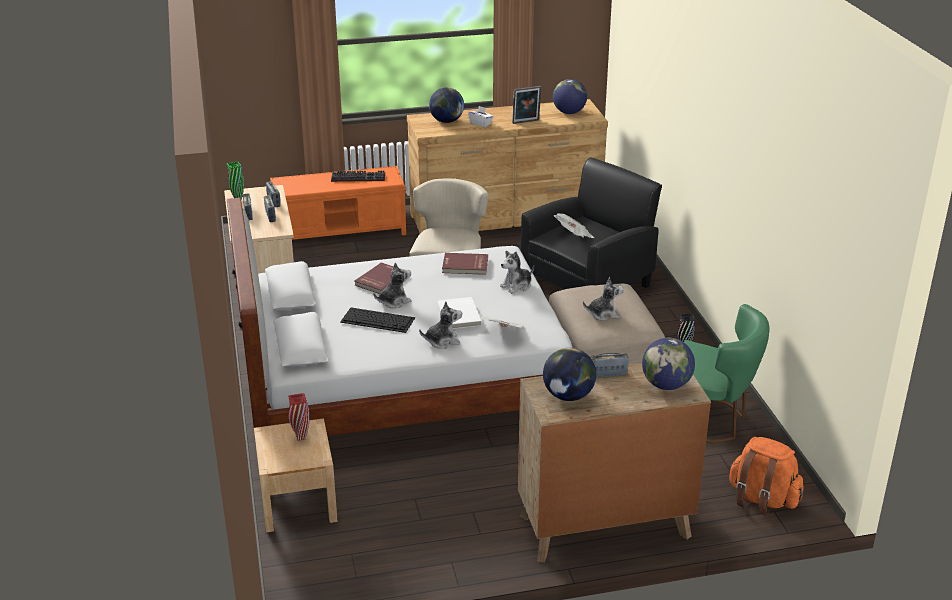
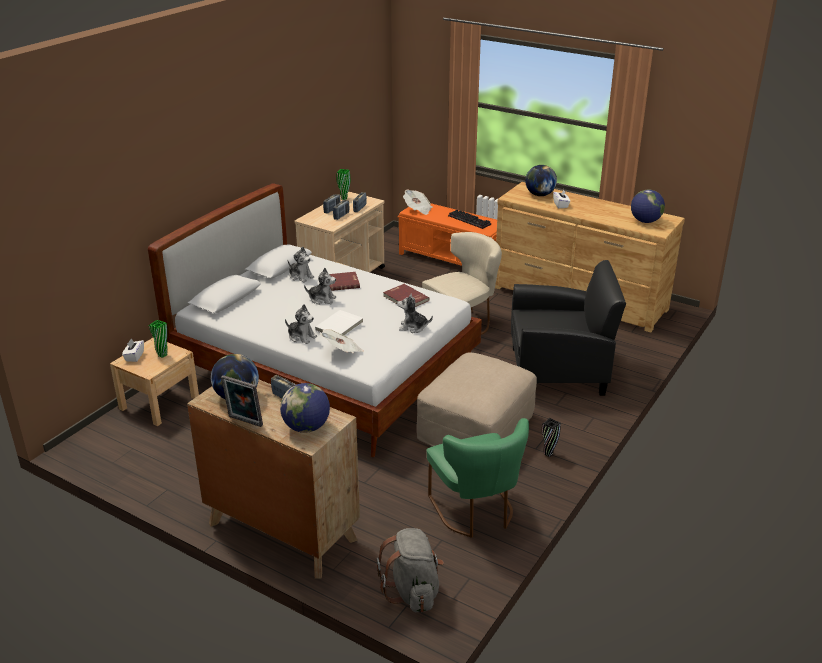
camera: 45 degrees right, 0 degrees up
red vase [288,393,310,441] -> green vase [149,320,167,358]
keyboard [340,308,415,333] -> none
picture frame [512,86,541,124] -> picture frame moved to [221,375,263,427]
newspaper [554,213,594,238] -> newspaper moved to [403,190,433,215]
plush toy [583,277,624,321] -> plush toy moved to [288,246,314,283]
orange backpack [729,437,804,516] -> grey backpack [377,528,444,613]
none -> white tissue box [122,338,144,362]

